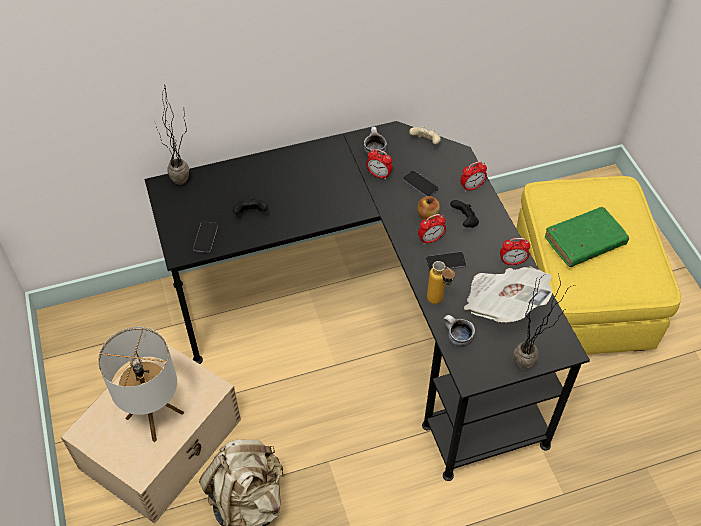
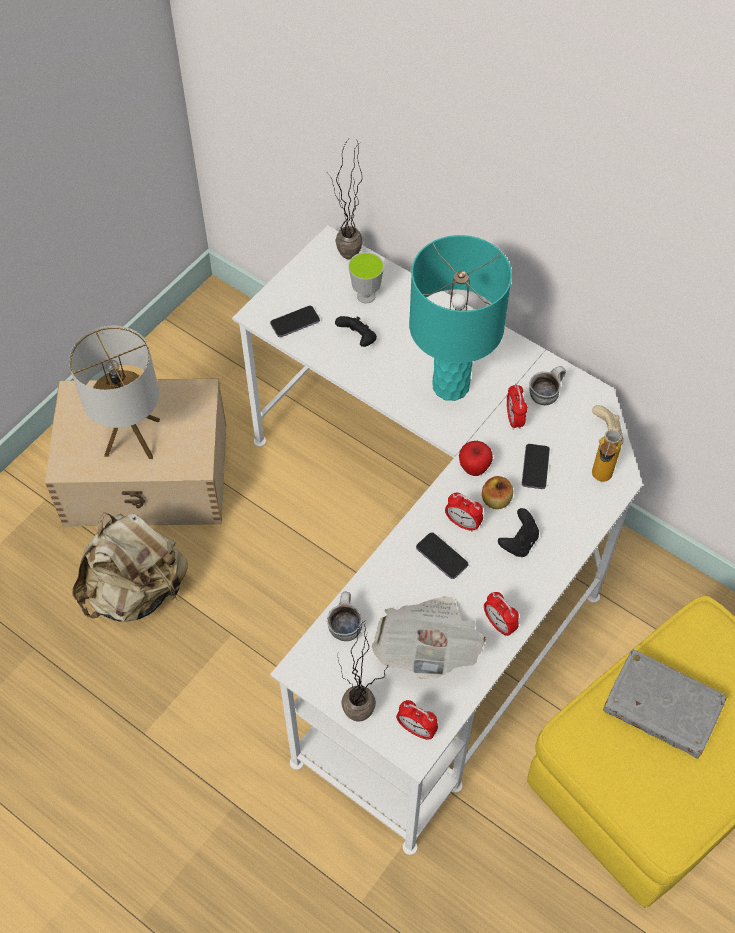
camera: 55 degrees right, 5 degrees up
black desk [145,121,590,481] -> white desk [232,225,643,855]
bottle [427,261,455,304] -> bottle moved to [592,429,621,482]
alarm clock [460,161,487,192] -> alarm clock moved to [396,700,438,740]
green book [545,207,629,267] -> grey book [603,649,726,759]
none -> cup [348,252,384,303]
none -> turquoise table lamp [409,235,512,401]
none -> apple [459,441,493,476]

